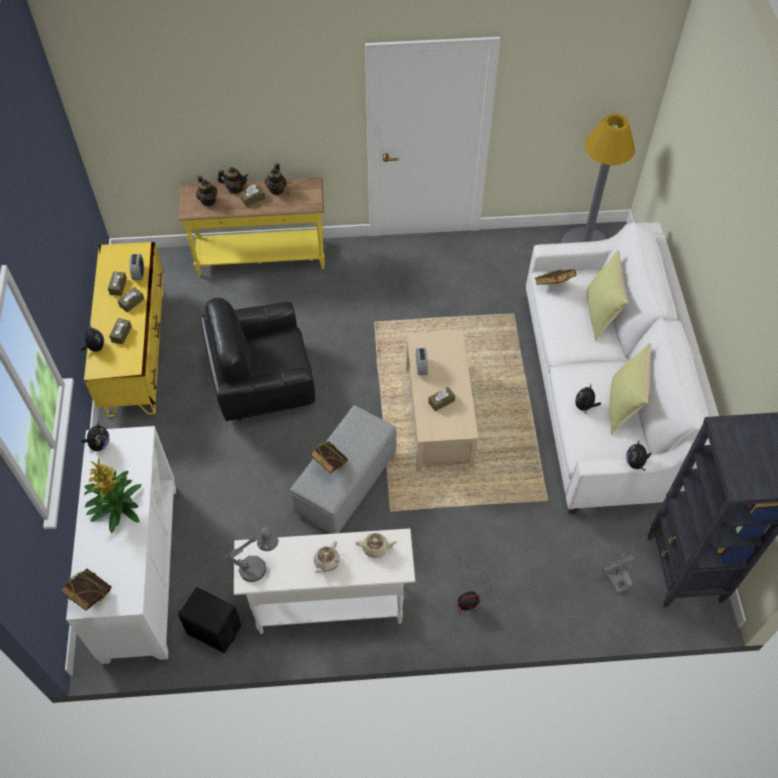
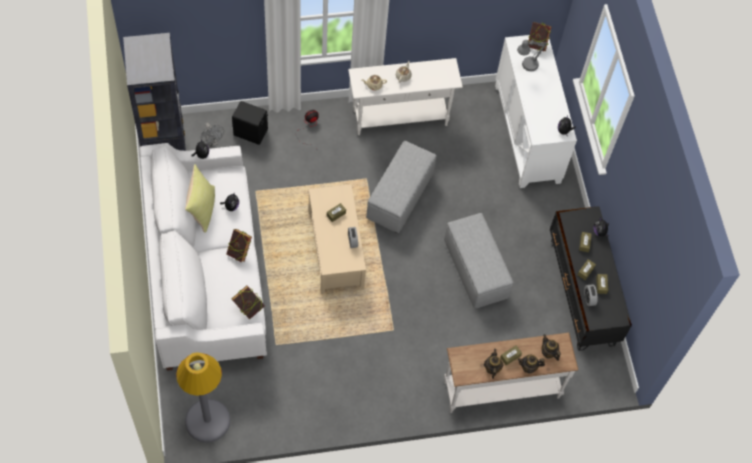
camera: 170 degrees right, 5 degrees up
yellow tv stand [84,242,164,417] -> black tv stand [550,206,632,351]
potted plant [84,459,142,533] -> none
yellow console table [178,177,325,277] -> white console table [444,333,578,413]
black speaker [178,587,241,653] -> black speaker moved to [232,101,268,145]
black armchair [200,298,315,421] -> grey ottoman [444,213,513,309]
grey table lamp [224,527,279,582] -> grey table lamp moved to [517,40,547,71]
book [310,441,348,473] -> book moved to [227,229,252,262]
yellow pillow [587,250,628,341] -> none

